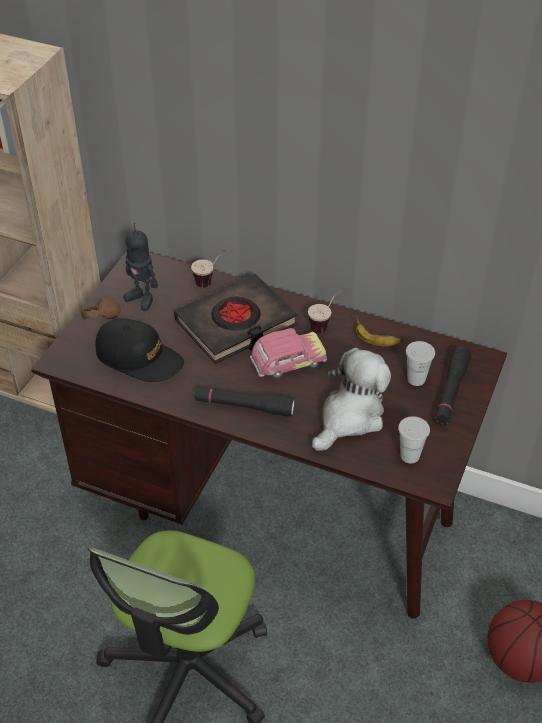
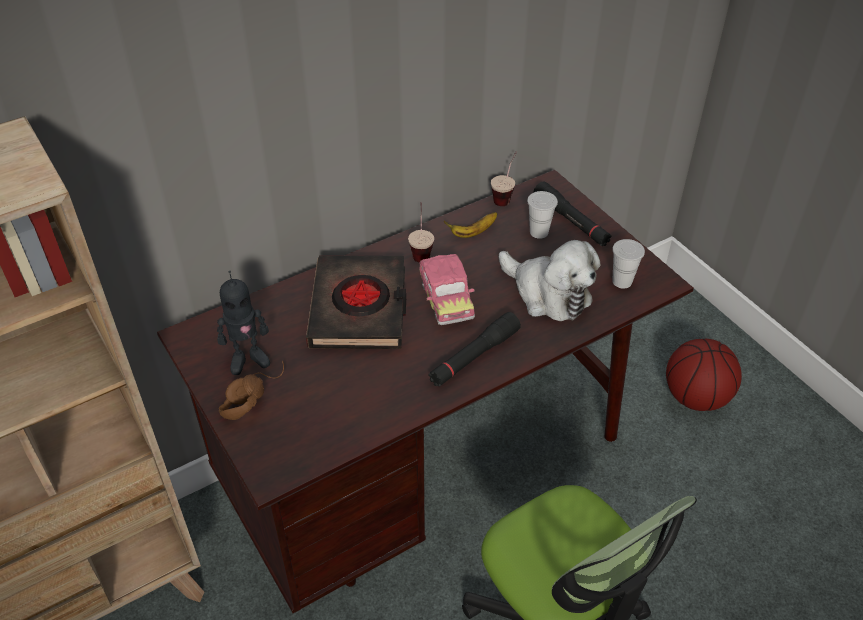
camera: 55 degrees left, 0 degrees up
black cap [95,318,184,382] -> none
cup [191,251,232,288] -> cup moved to [491,151,517,206]
toy car [250,328,327,378] -> toy car turned 150 degrees clockwise [420,254,475,325]
plush toy [312,348,391,451] -> plush toy turned 150 degrees clockwise [499,240,600,321]

